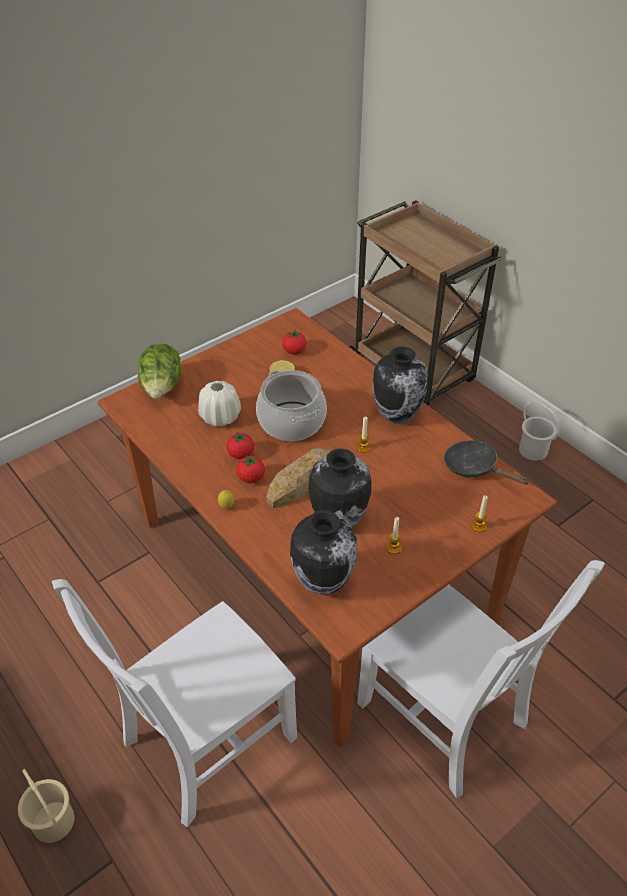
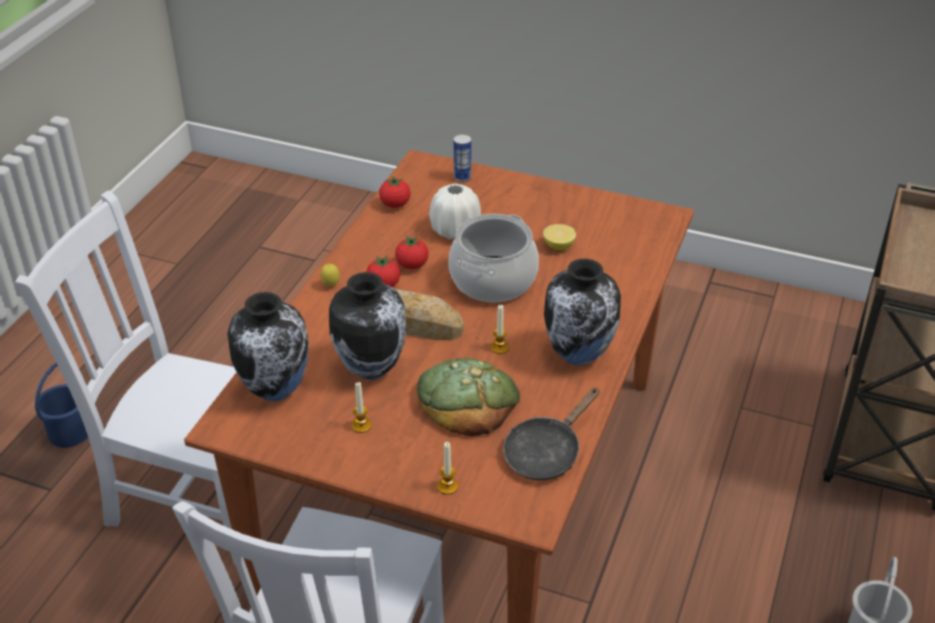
camera: 60 degrees right, 5 degrees down
beige bucket [18,769,74,843] -> blue bucket [35,363,88,448]
lettuce [138,343,181,399] -> can [454,134,471,182]
tomato [282,329,306,354] -> tomato moved to [379,176,411,208]
black frying pan [444,440,530,485] -> black frying pan turned 150 degrees counterclockwise [503,387,600,480]
none -> bread [417,358,520,436]

